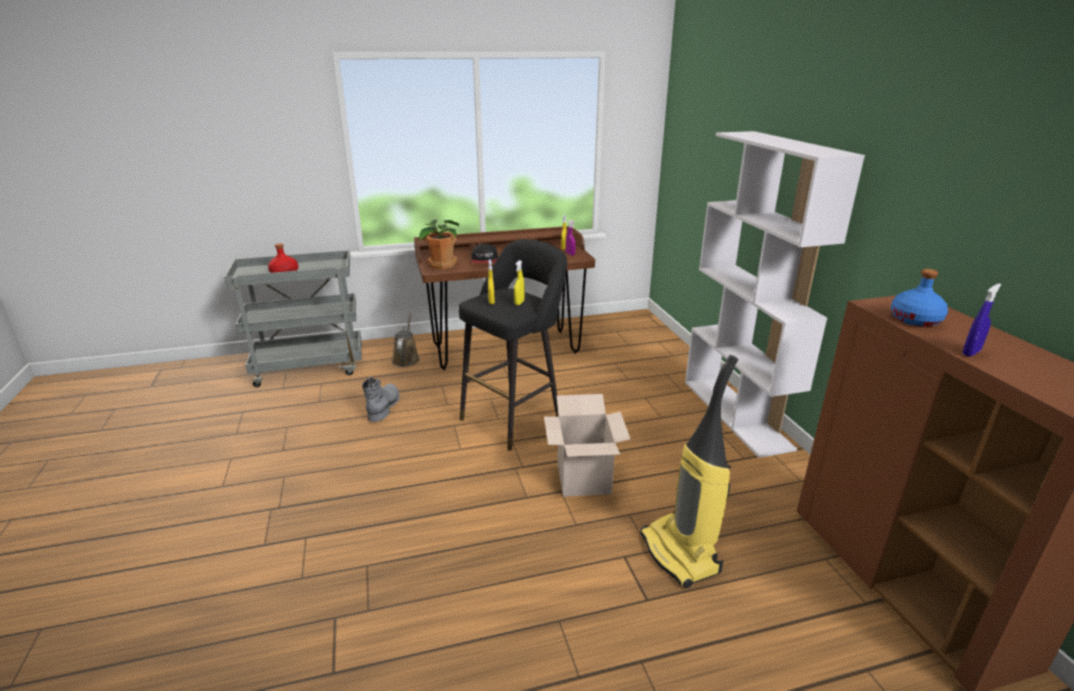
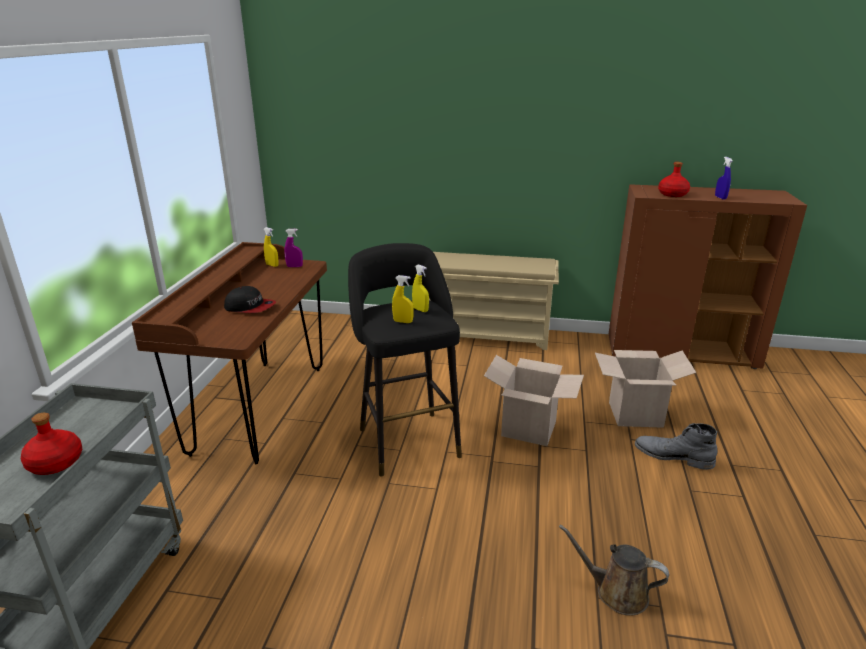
camera: 65 degrees left, 0 degrees up
grey boot [362,377,400,422] -> grey boot moved to [635,423,717,470]
brown watering can [392,312,420,367] -> brown watering can moved to [559,524,669,616]
potted plant [420,219,459,269] -> none
vacuum cleaner [640,355,738,588] -> cardboard box [595,350,696,428]
white bookcase [685,131,865,458] -> beige shoe rack [429,252,559,350]
blue bottle [891,269,948,327] -> red bottle [658,162,690,197]

